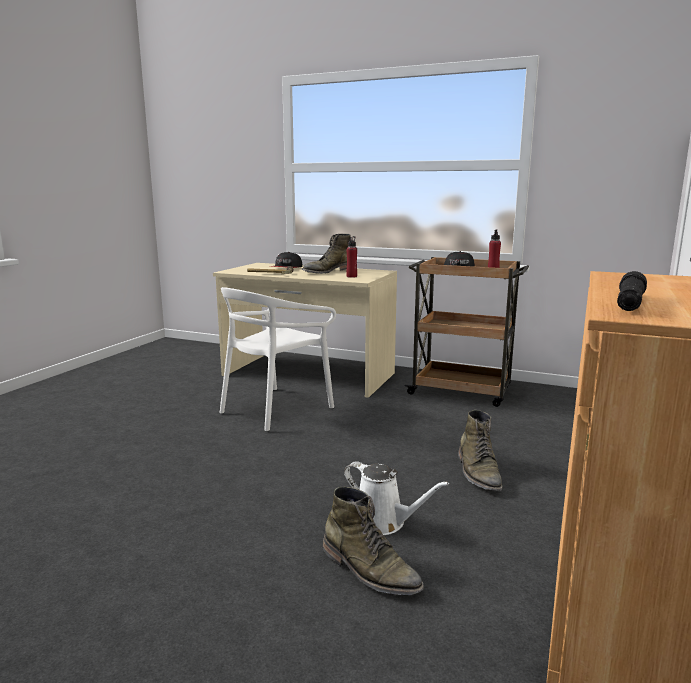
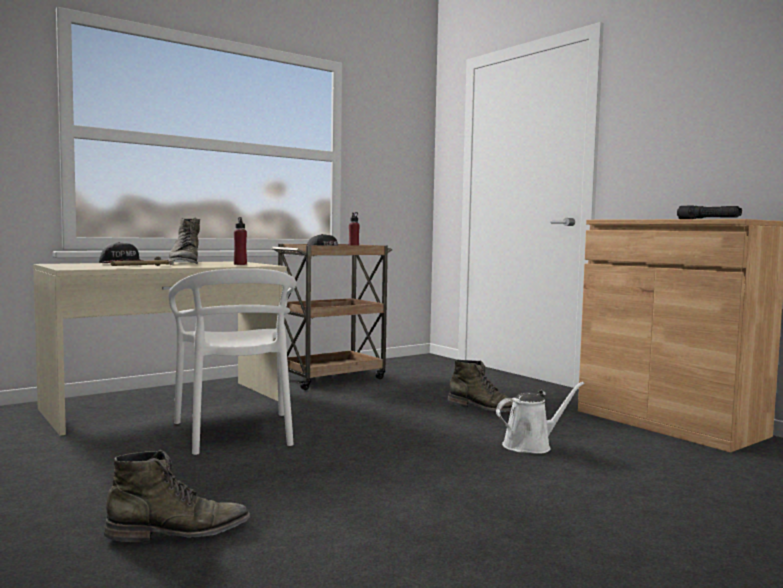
camera: 60 degrees left, 10 degrees down
green boot [323,487,424,595] -> green boot moved to [104,450,250,542]

